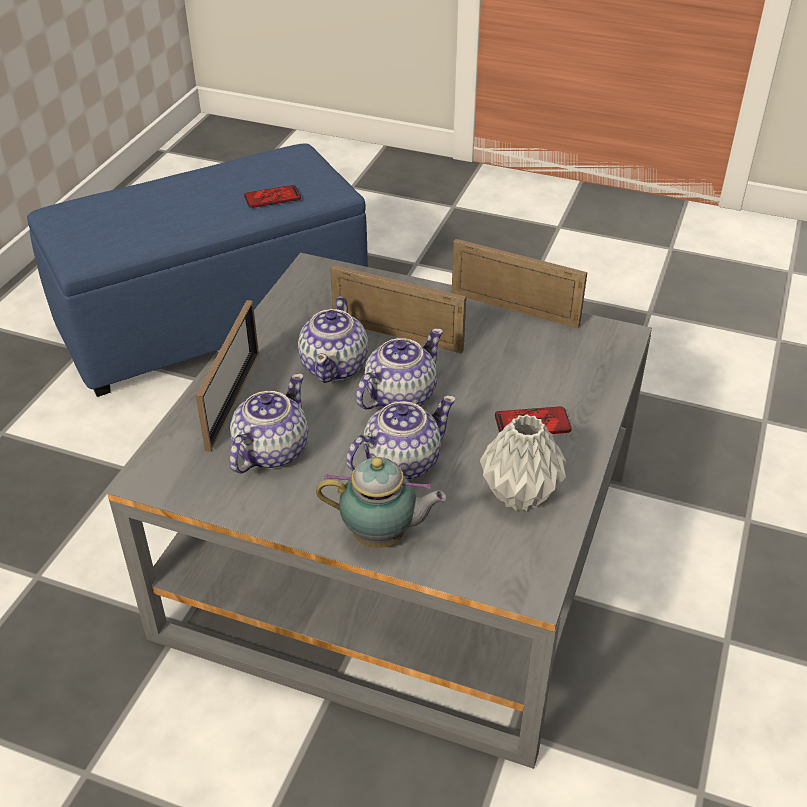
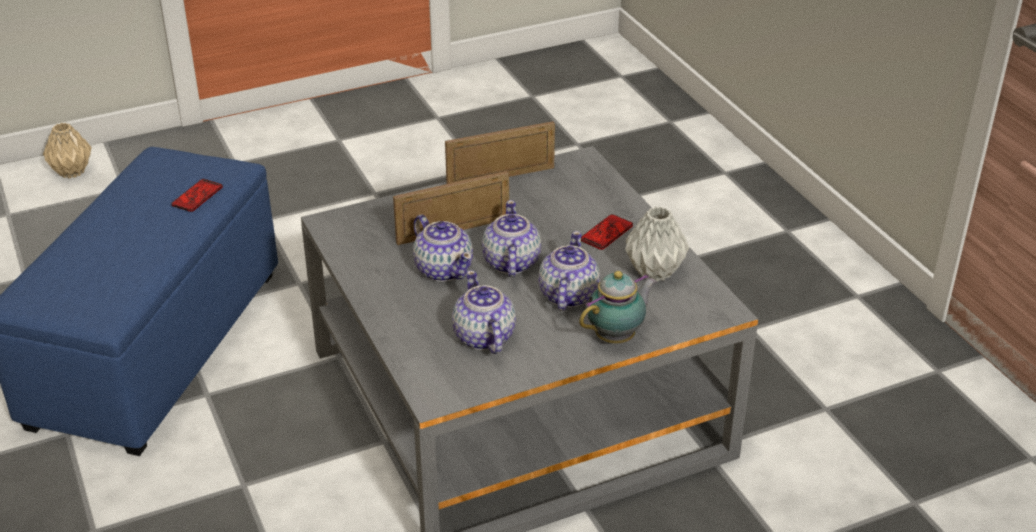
camera: 45 degrees left, 5 degrees down
picture frame [196,300,259,452] -> none
none -> beige vase [43,123,91,179]

